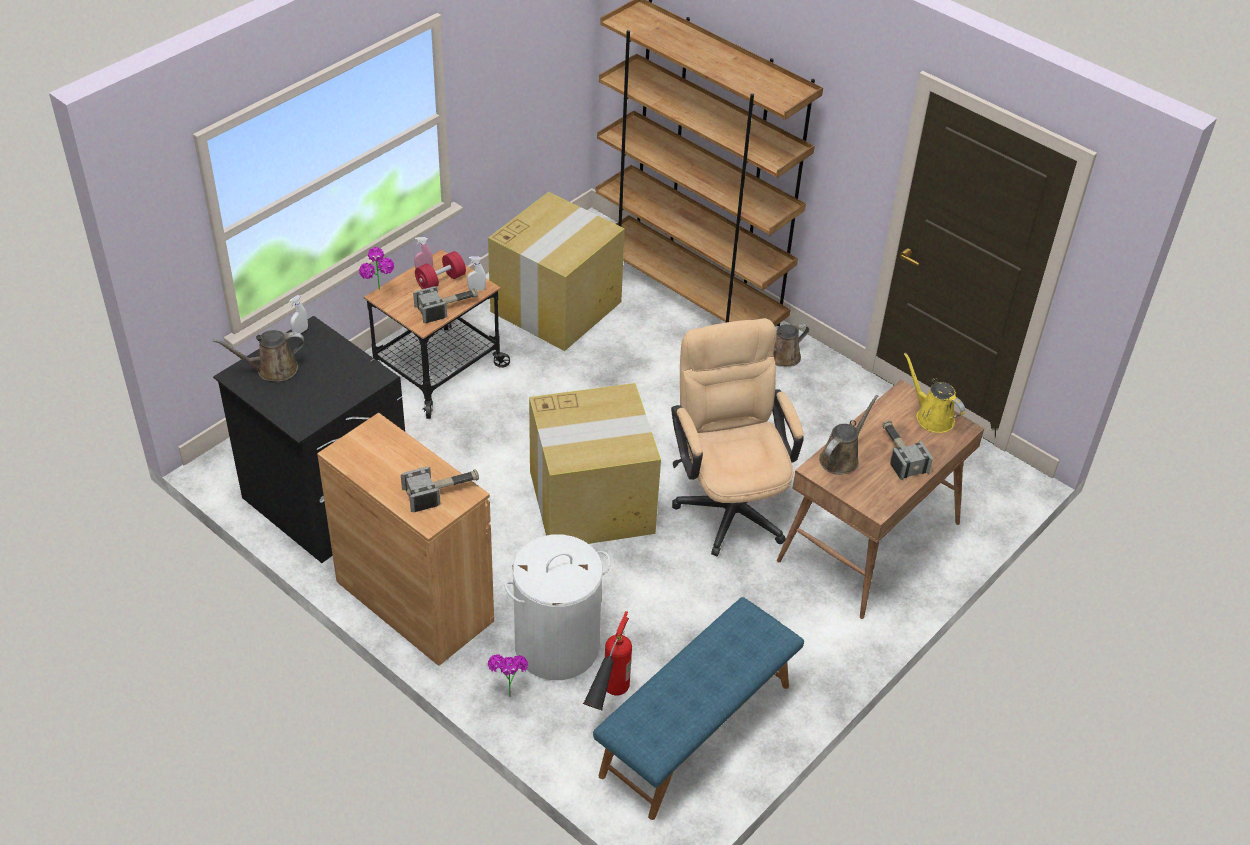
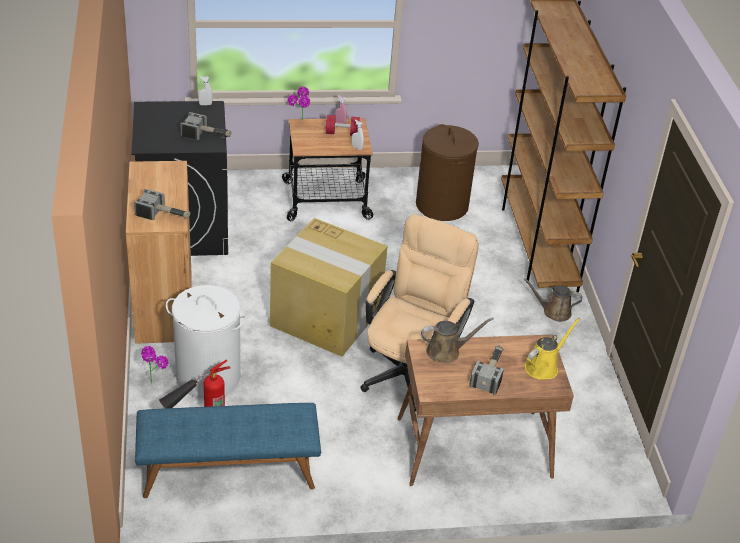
camera: 40 degrees right, 5 degrees down
brown watering can [213,330,304,382] -> none
hammer [413,286,478,323] -> hammer moved to [180,112,232,140]
cardboard box [488,192,625,351] -> brown laundry basket [416,124,479,221]
yellow watering can [904,353,965,433] -> yellow watering can turned 45 degrees clockwise [525,318,580,380]

